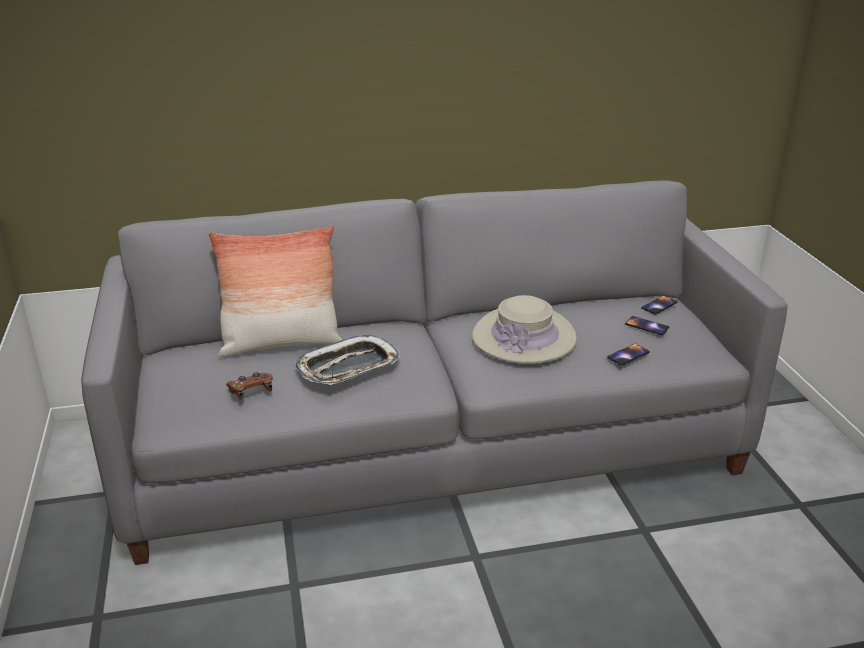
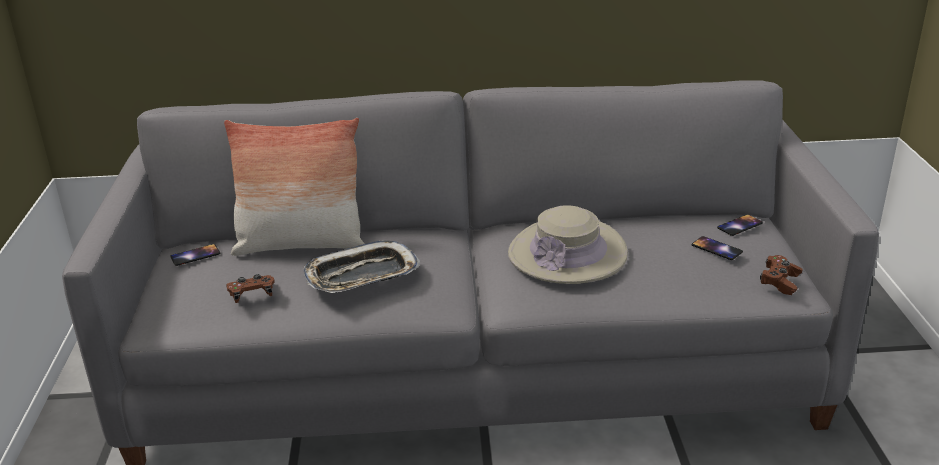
camera: 10 degrees right, 0 degrees up
phone [607,344,650,366] -> phone moved to [170,244,220,266]
none -> brown game controller [760,255,802,295]

